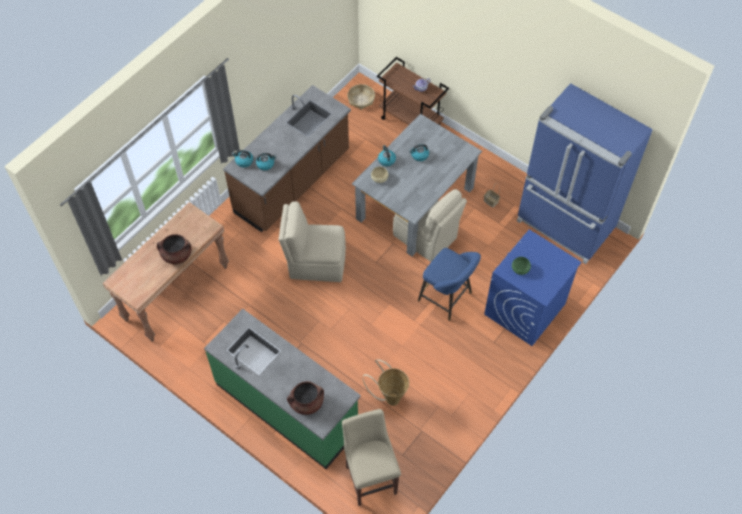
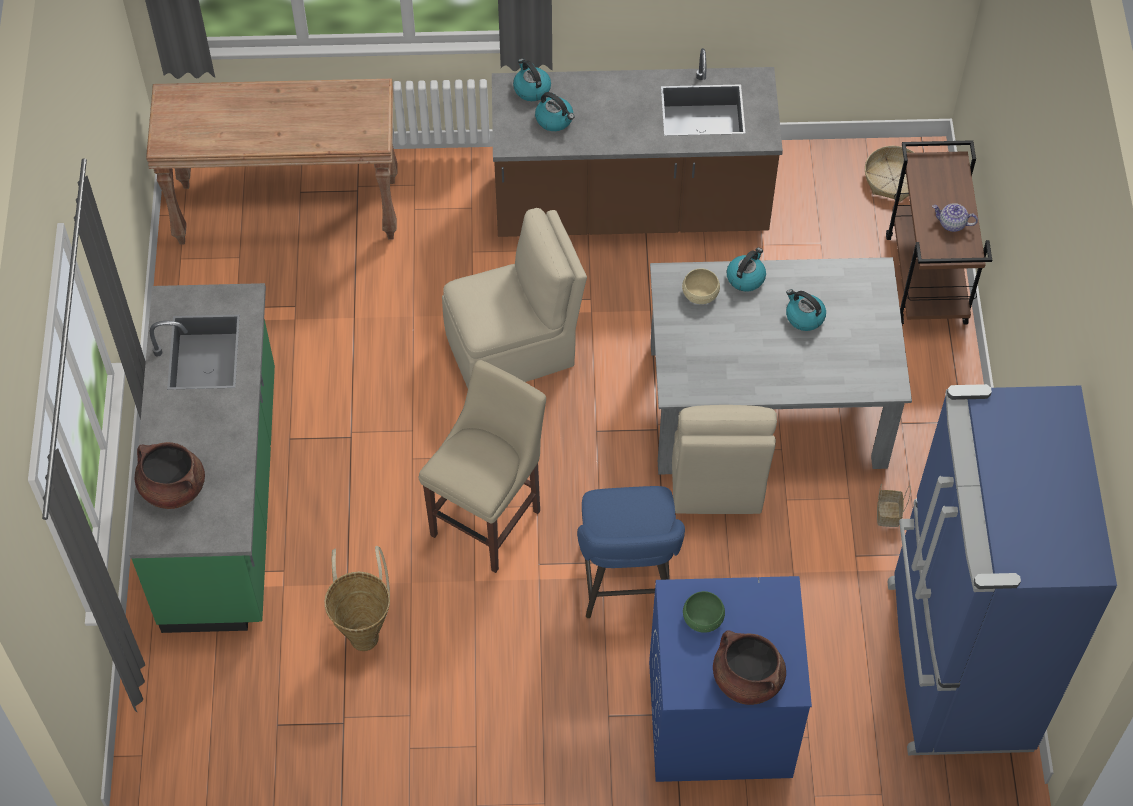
camera: 50 degrees right, 0 degrees up
brown cooking pot [157,234,191,264] -> brown cooking pot moved to [713,630,786,705]
beige chair [279,201,346,282] -> beige chair turned 105 degrees clockwise [442,208,587,388]
beige stool [342,409,401,506] -> beige stool moved to [419,360,546,573]

